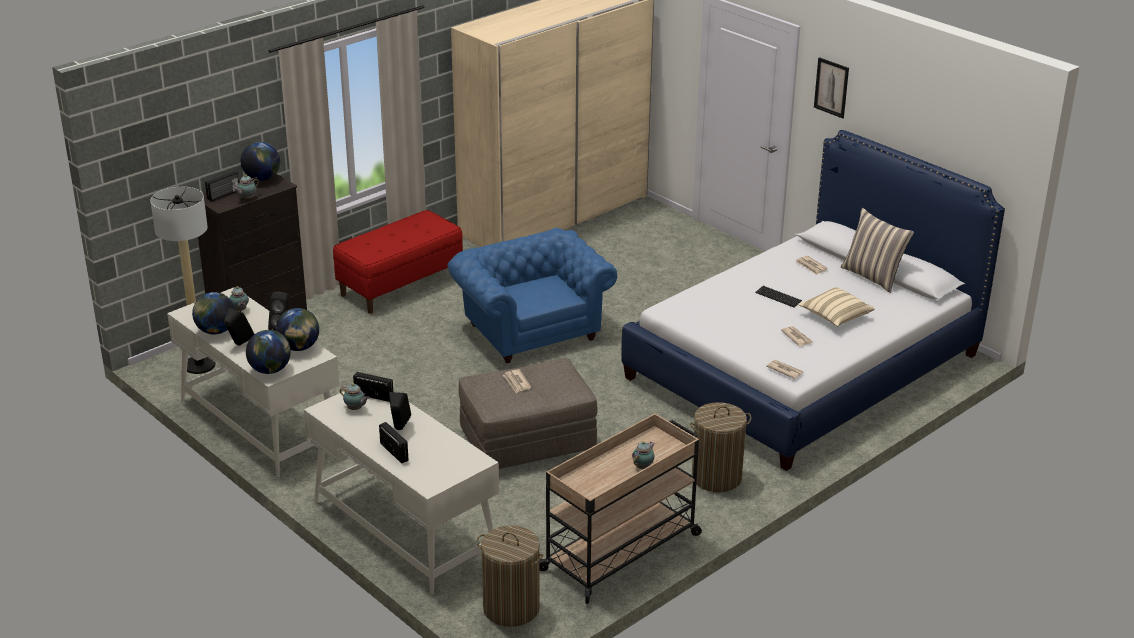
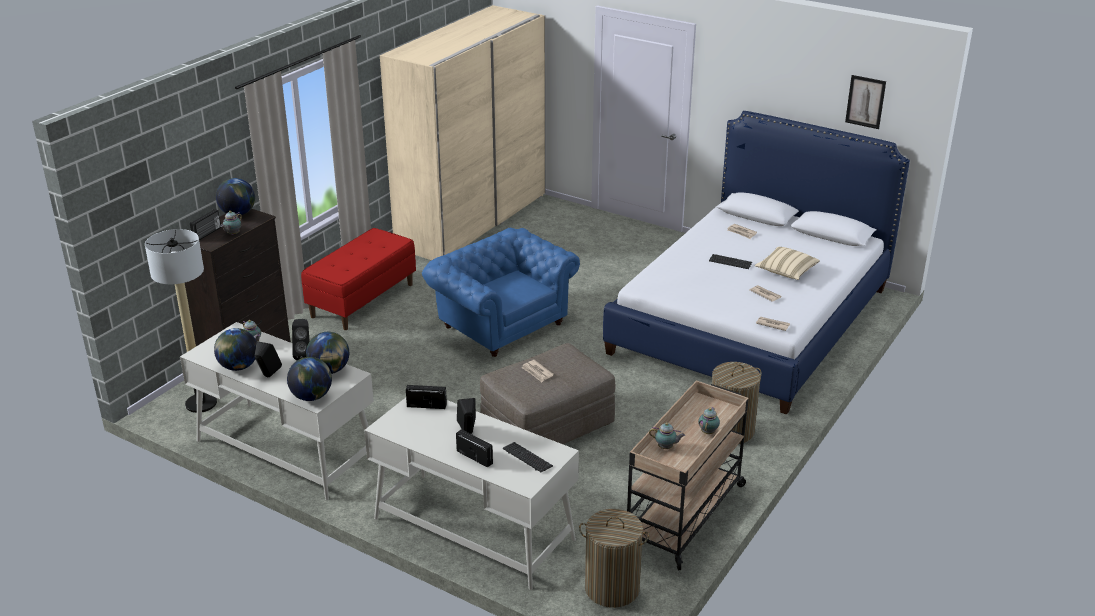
camera: 15 degrees left, 0 degrees up
teapot [340,383,370,410] -> teapot moved to [649,422,685,449]
picture [814,57,849,118] -> picture moved to [845,75,886,129]
pillow [841,208,914,293] -> none
none -> keyboard [503,442,553,472]

